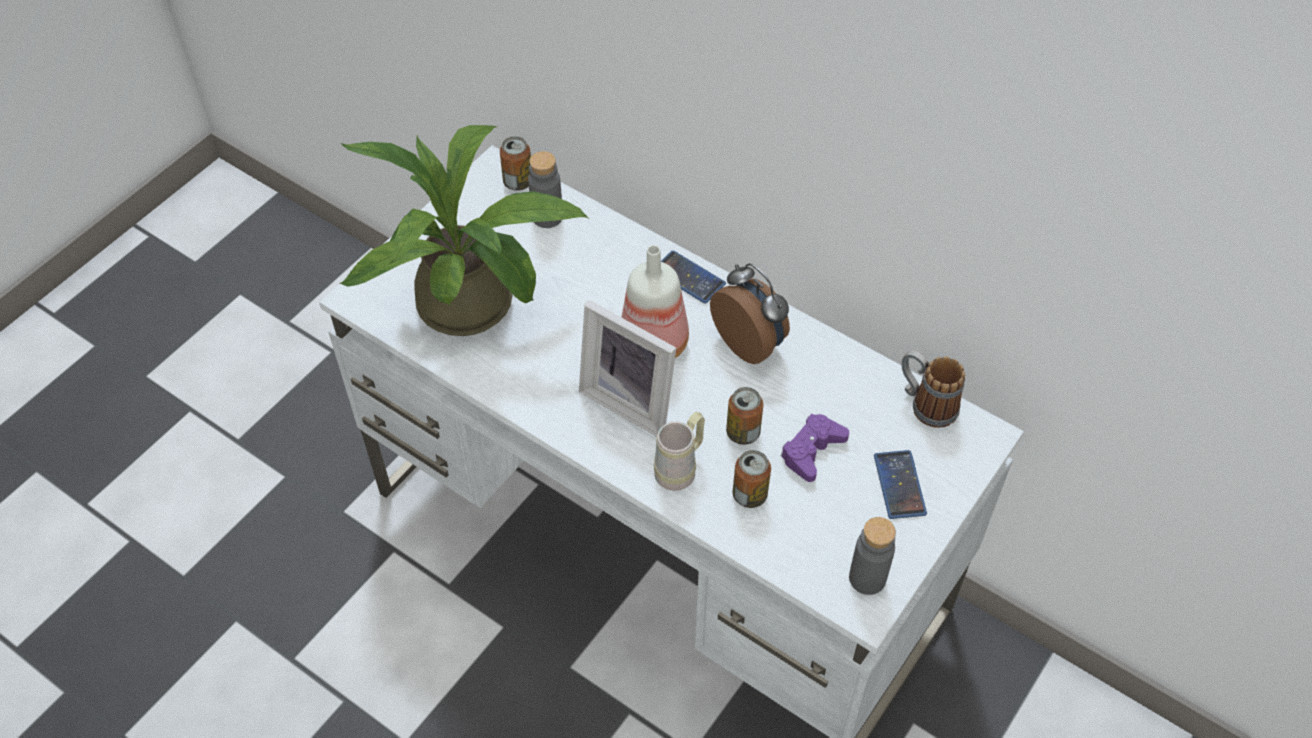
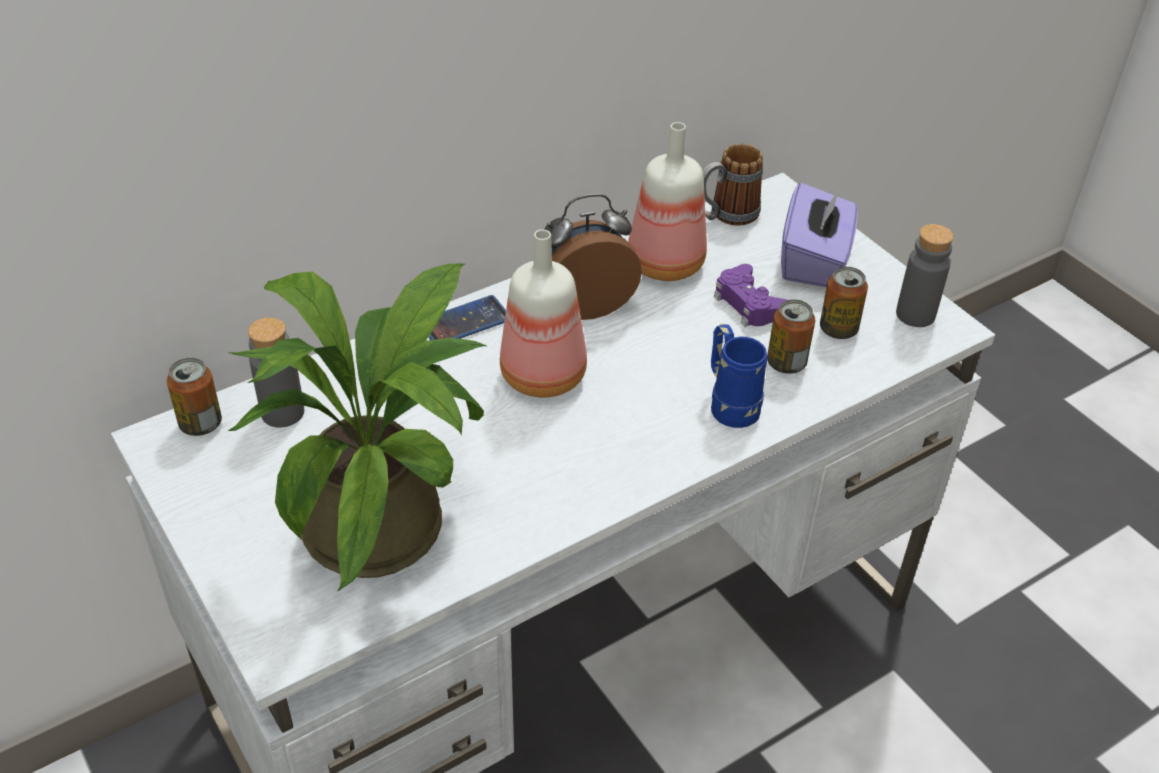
camera: 70 degrees left, 10 degrees down
picture frame [579,300,676,437] -> none
beige mug [654,412,705,491] -> blue mug [711,324,767,428]
can [726,387,763,445] -> can moved to [820,267,868,339]
phone [874,450,927,519] -> purple tissue box [781,183,858,287]
none -> bottle [628,122,707,281]

